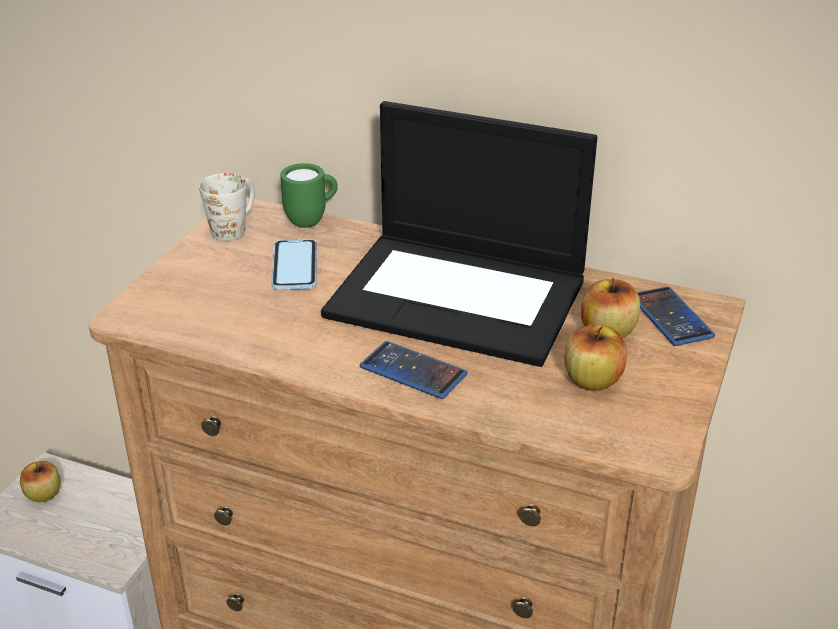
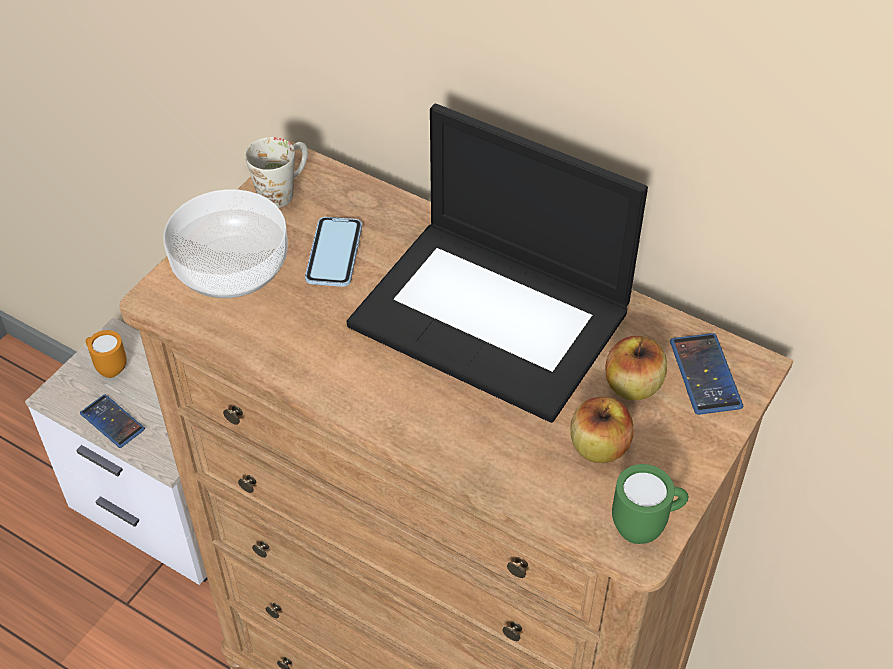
camera: 10 degrees right, 15 degrees up
apple [20,461,61,502] -> orange mug [86,330,127,378]
green mug [280,163,338,228] -> green mug moved to [612,464,688,544]
phone [360,341,468,399] -> phone moved to [80,394,145,448]
none -> bowl [163,189,288,298]

